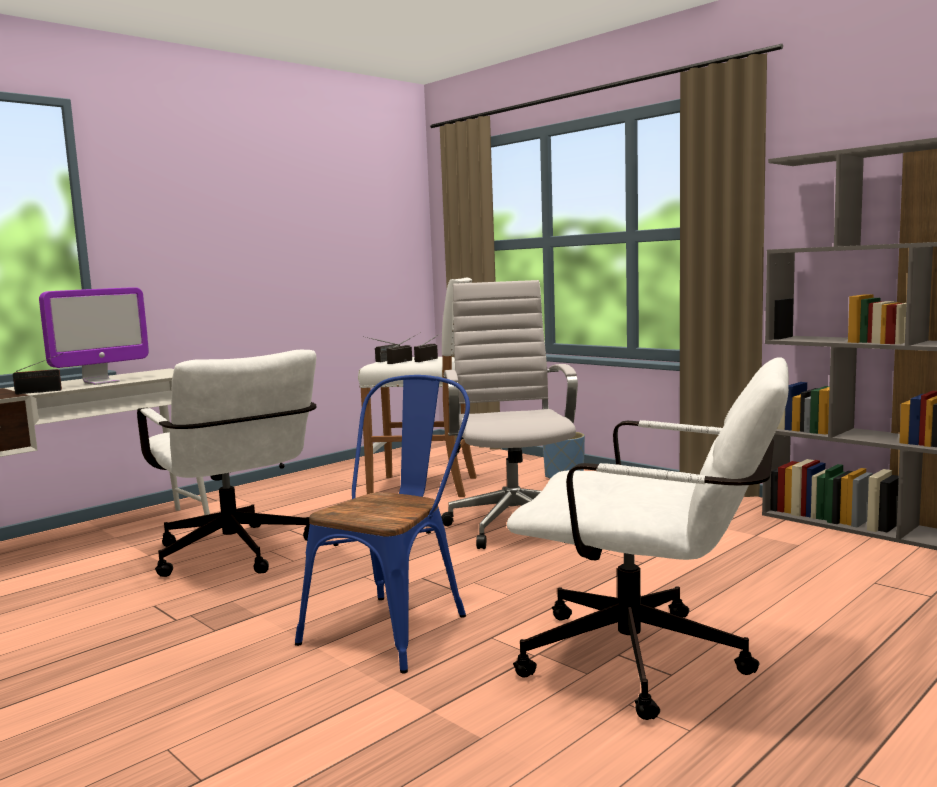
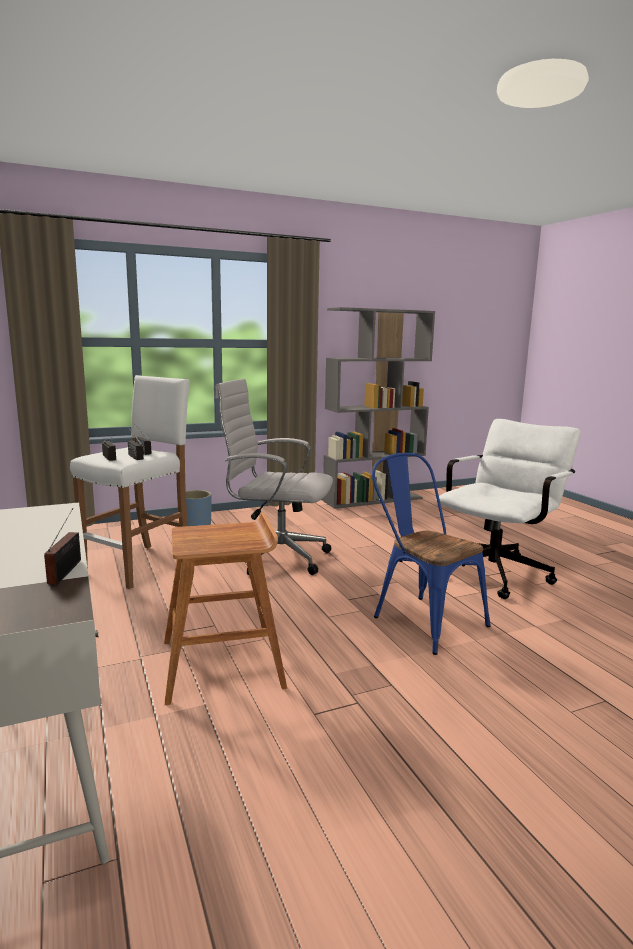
camera: 70 degrees left, 5 degrees up
monitor [39,287,149,385] -> none
white office chair [137,350,316,577] -> brown stool [164,513,287,705]

